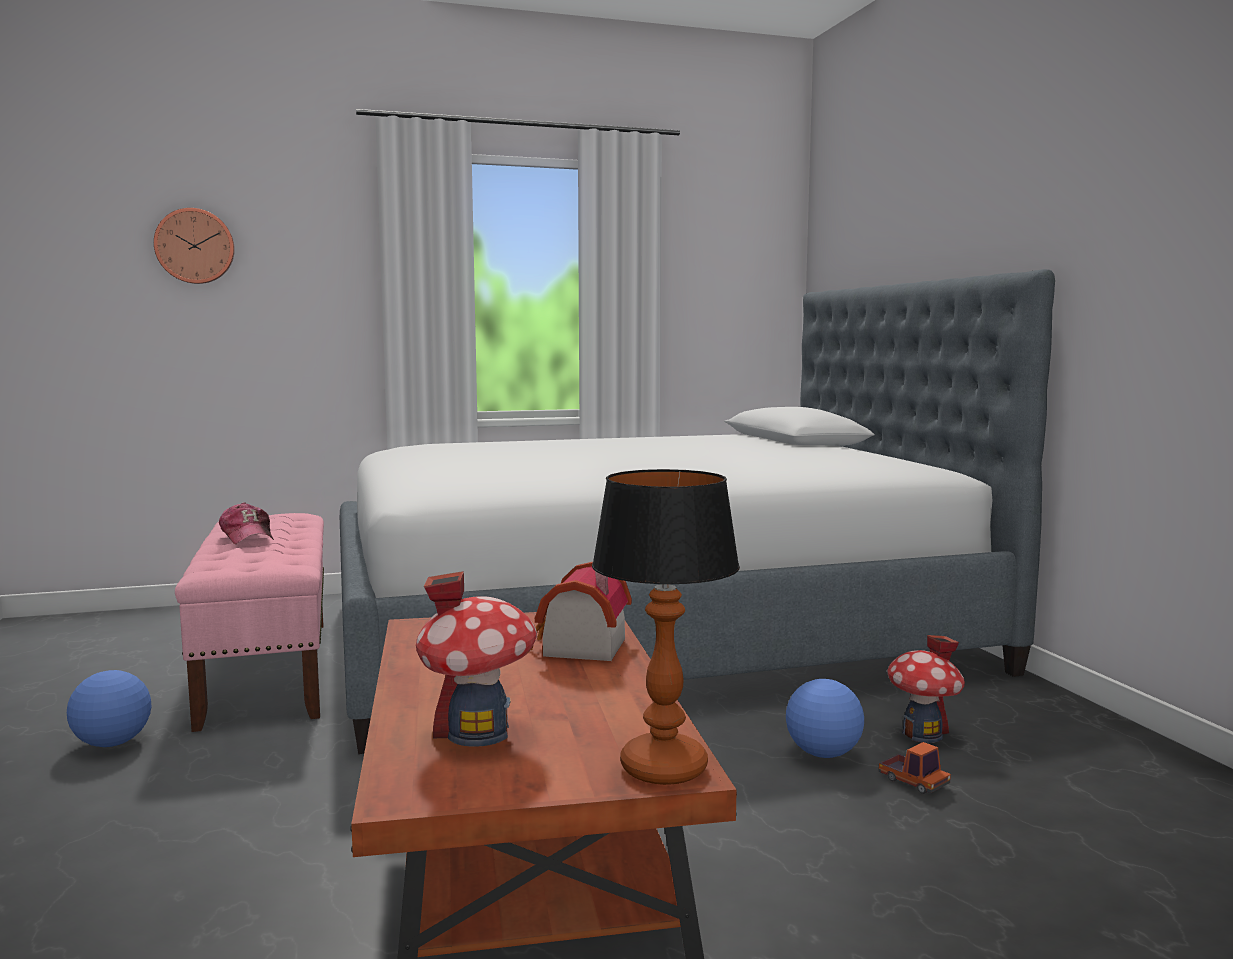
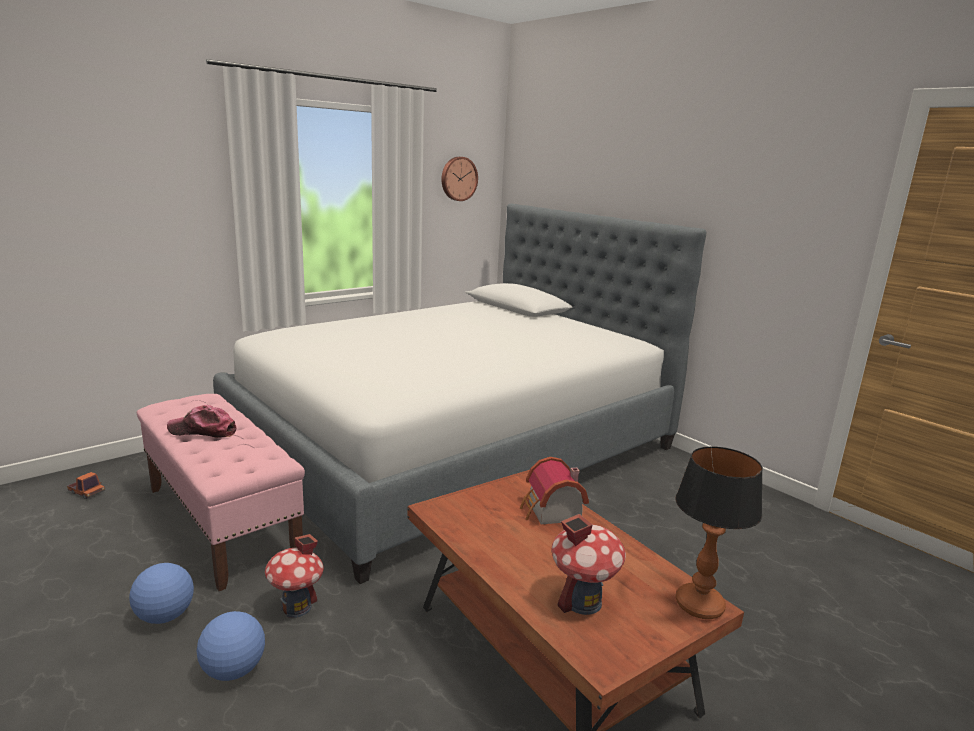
camera: 25 degrees left, 10 degrees up
wall clock [154,208,235,284] -> wall clock moved to [441,157,478,201]
cap [219,502,274,544] -> cap turned 150 degrees clockwise [167,405,237,438]
football [786,679,864,758] -> football moved to [197,611,265,681]
toy truck [879,742,951,794] -> toy truck moved to [67,472,105,499]
toy house [887,635,965,743] -> toy house moved to [265,534,324,618]

